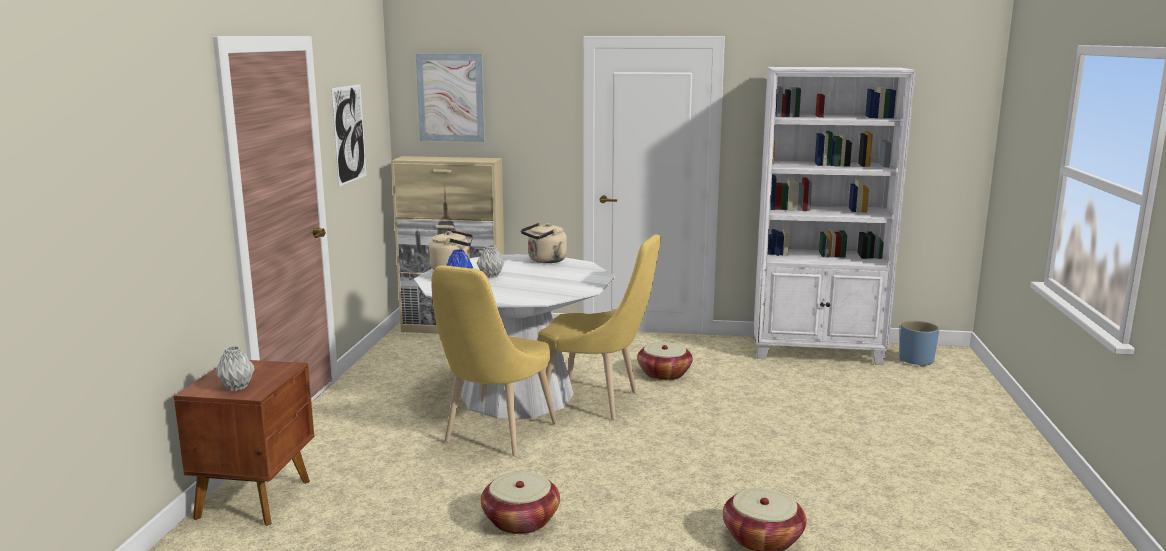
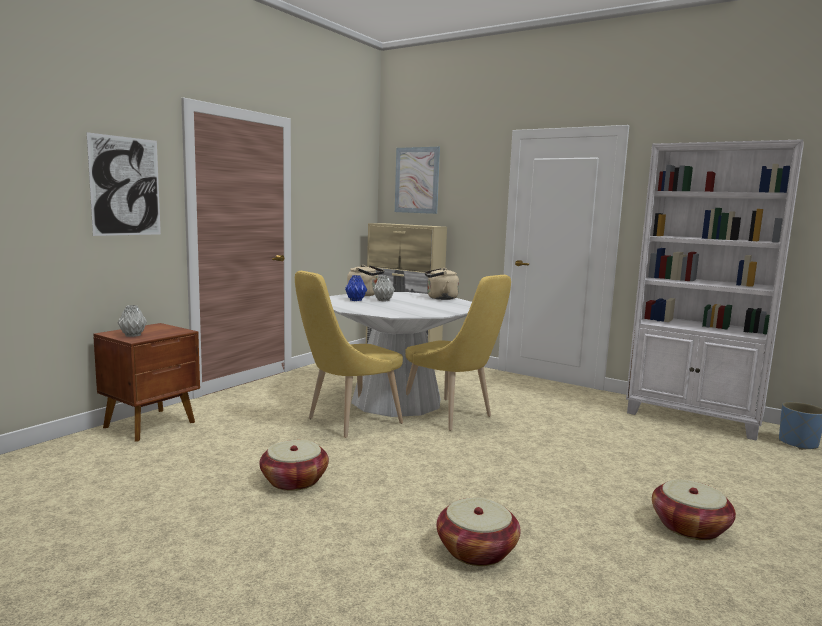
camera: 25 degrees right, 5 degrees down
picture [331,84,366,186] -> picture moved to [86,132,161,236]
basket [637,342,693,380] -> basket moved to [652,480,736,540]

